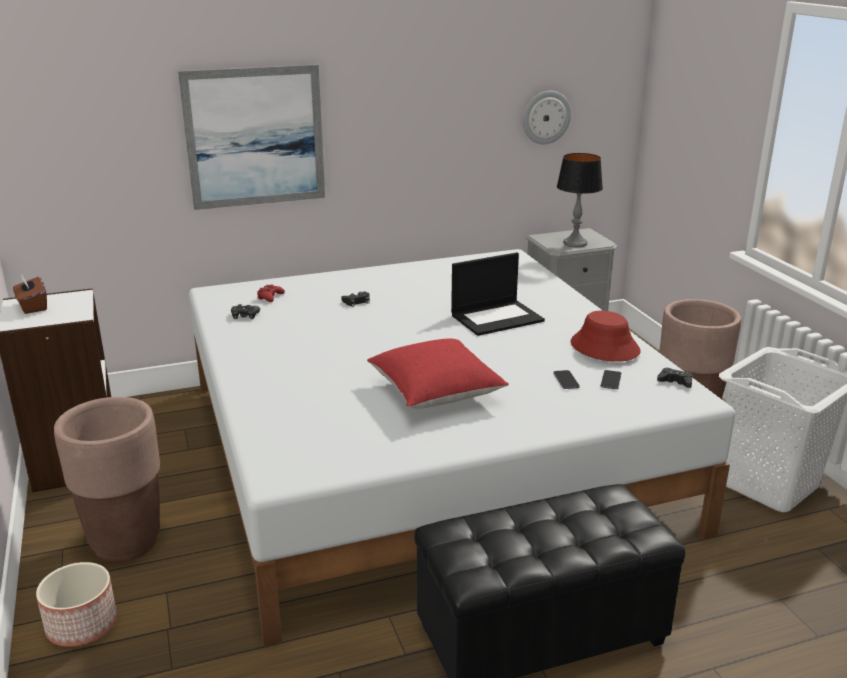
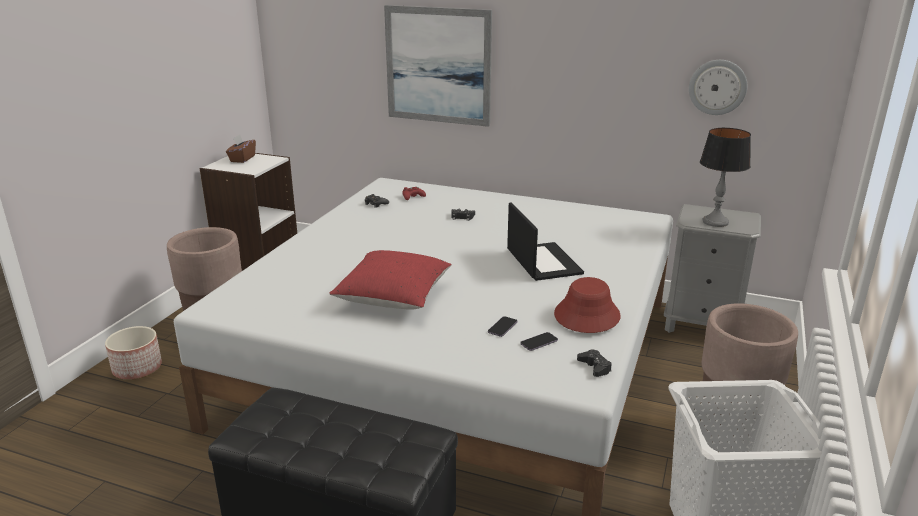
camera: 40 degrees right, 0 degrees up
laptop [451,252,545,336] -> laptop turned 120 degrees counterclockwise [507,202,584,281]

